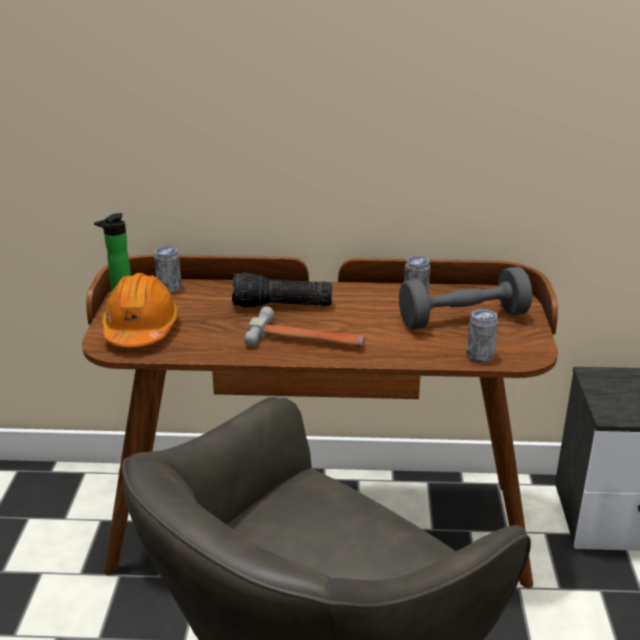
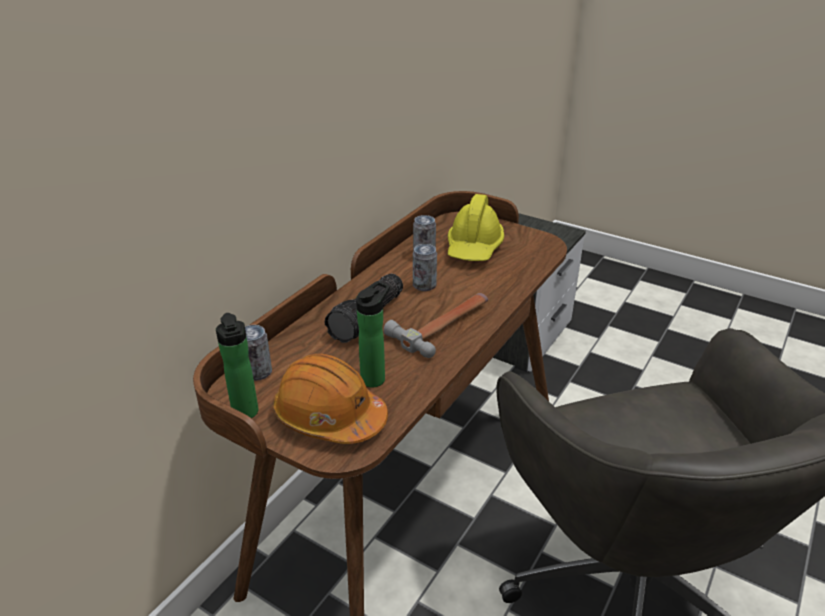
camera: 60 degrees left, 5 degrees up
grey dumbbell [399,267,532,330] -> yellow hard hat [448,194,504,261]
can [466,309,498,363] -> can moved to [413,244,437,291]
none -> bottle [356,281,390,388]

